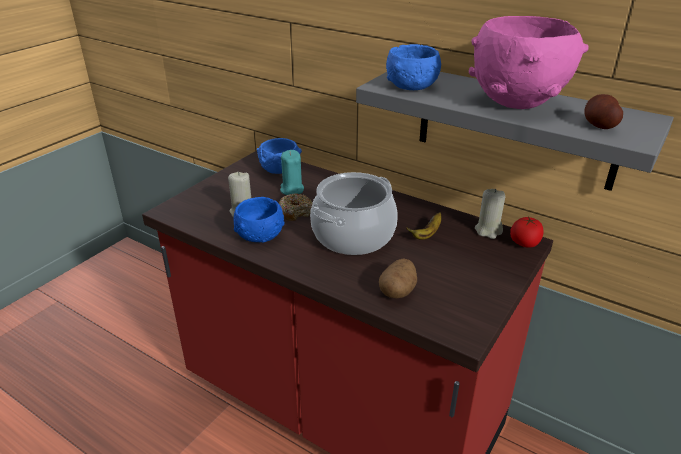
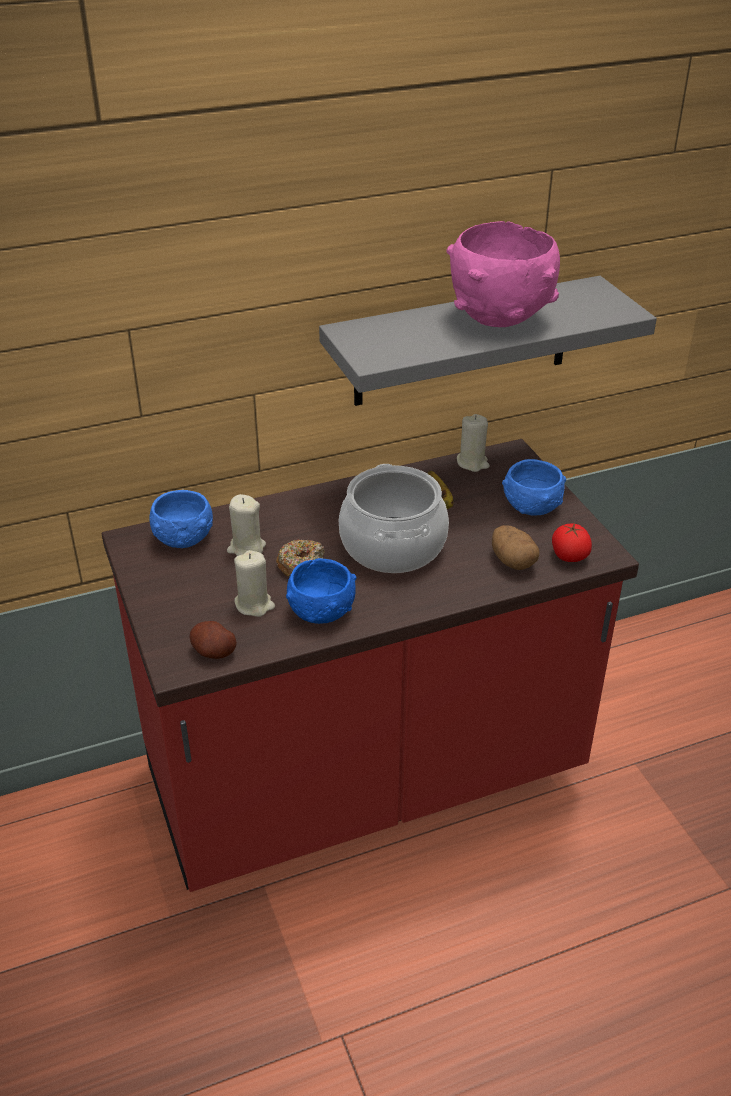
camera: 55 degrees left, 5 degrees up
turquoise candle [280,150,304,195] -> beige candle [227,494,266,556]
blue bowl [386,44,441,90] -> blue bowl moved to [502,459,566,516]
tomato [510,217,544,248] -> tomato moved to [552,523,592,562]
potato [584,94,623,129] -> potato moved to [189,621,237,659]

